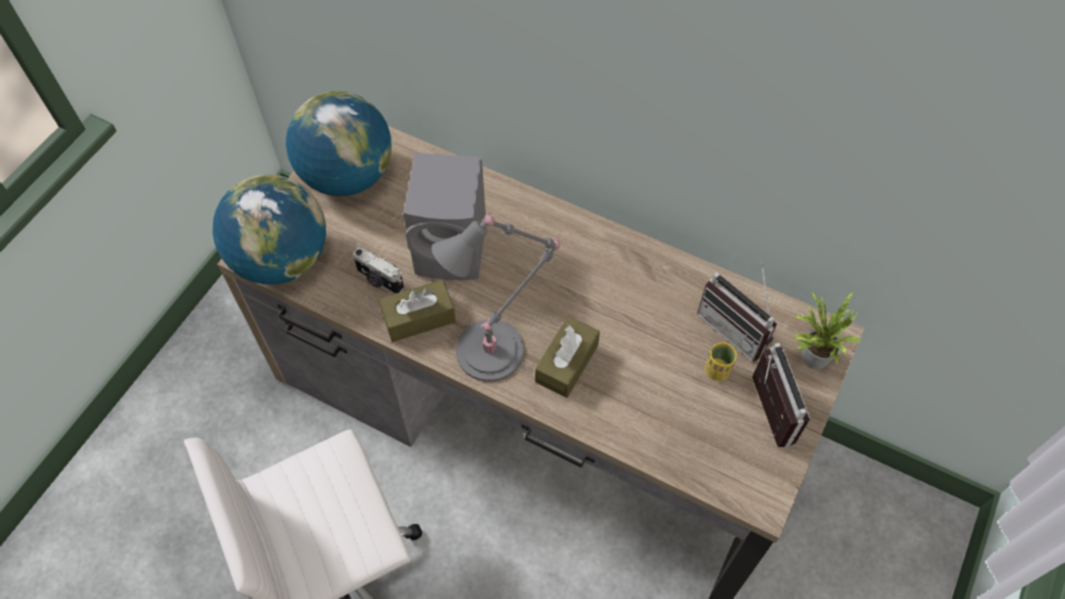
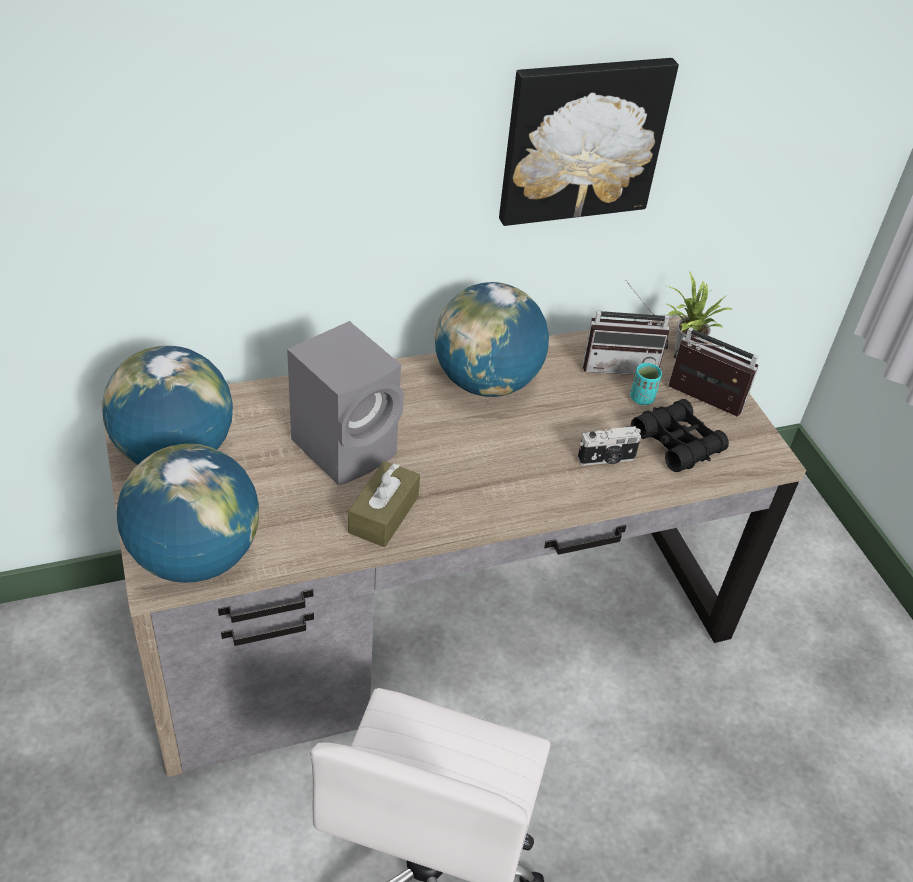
camera: 50 degrees left, 15 degrees down
camera [353,247,404,294] -> camera moved to [577,426,642,466]
grey table lamp [432,211,560,382] -> none
brown tissue box [535,316,600,398] -> none
yellow cup [705,342,737,381] -> turquoise cup [630,363,662,405]
none -> globe [435,282,549,397]
none -> picture [499,58,679,226]
none -> black binoculars [631,399,729,472]

